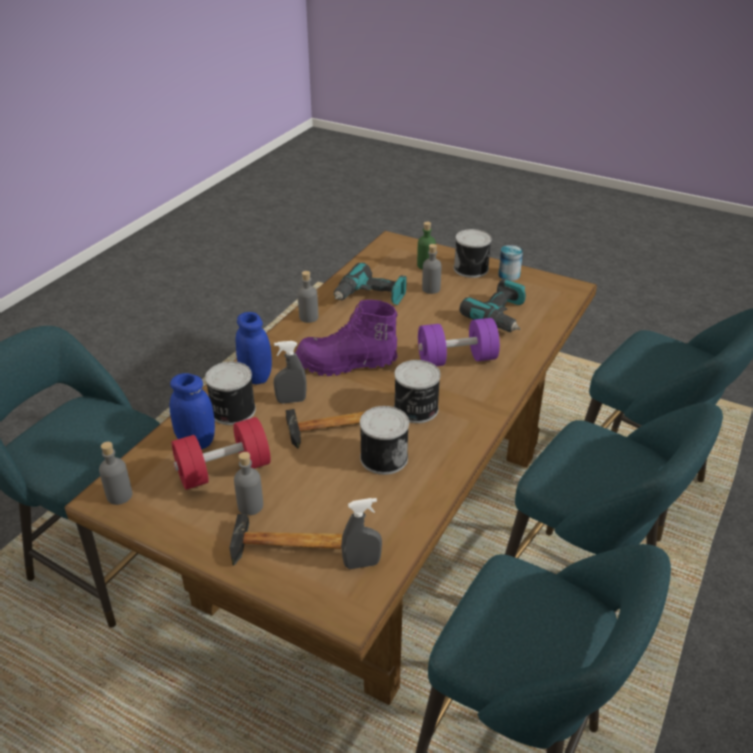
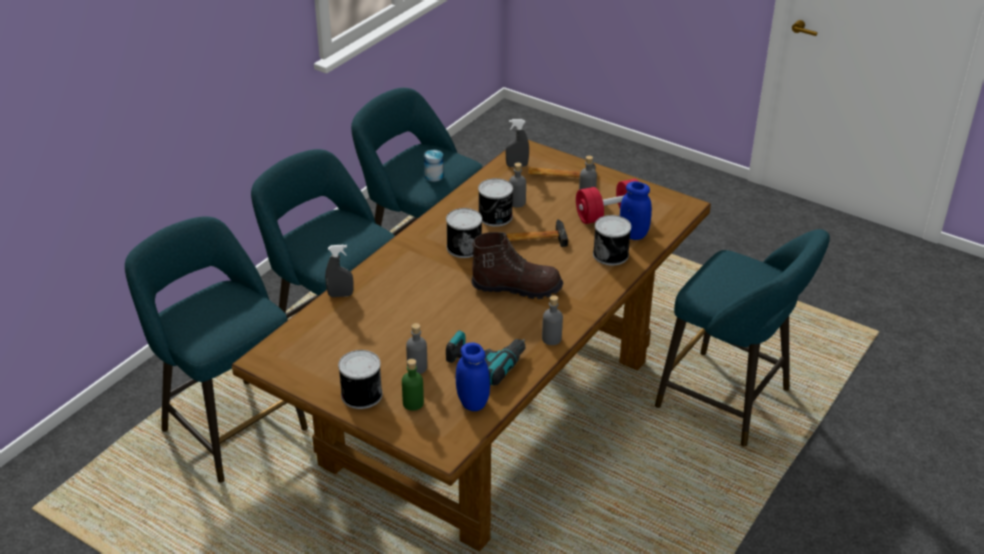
camera: 175 degrees left, 0 degrees up
grey bottle [99,442,132,505] -> grey bottle moved to [509,163,526,208]
blue jar [236,312,272,384] -> blue jar moved to [456,342,490,411]
grey spray bottle [274,341,306,404] -> grey spray bottle moved to [325,245,354,297]
purple boot [295,300,398,376] -> brown boot [472,232,563,299]
purple dumbbell [418,318,500,366] -> none
power drill [460,279,526,332] -> none
can [498,245,523,281] -> can moved to [424,150,444,182]

